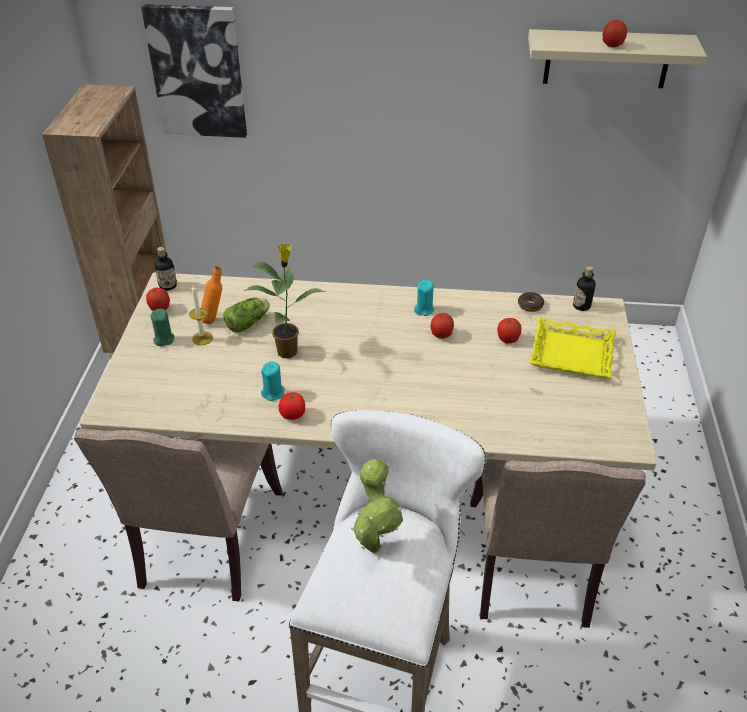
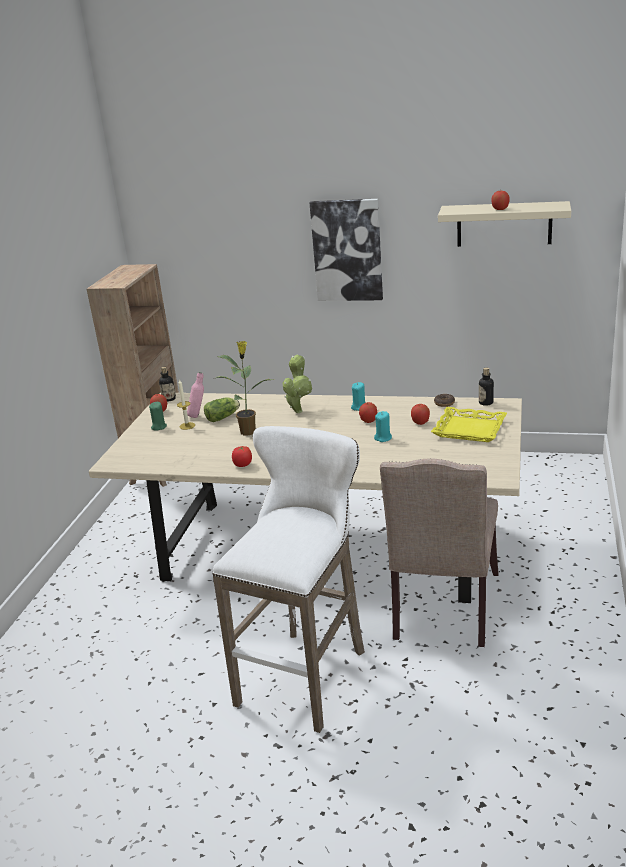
camera: 10 degrees right, 15 degrees down
beige chair [74,428,282,601] -> none
picture [141,4,247,138] -> picture moved to [310,199,383,301]
orange bottle [201,266,222,324] -> pink bottle [187,372,204,418]
turquoise candle [261,361,284,401] -> turquoise candle moved to [374,411,392,442]
potted plant [351,459,403,553] -> potted plant moved to [283,355,312,413]

